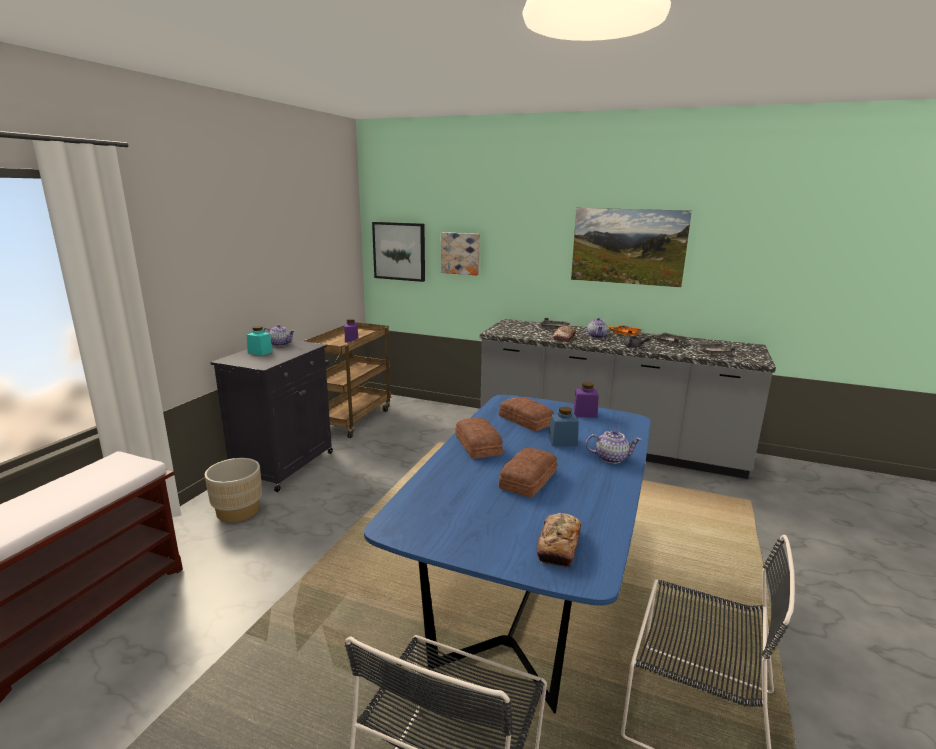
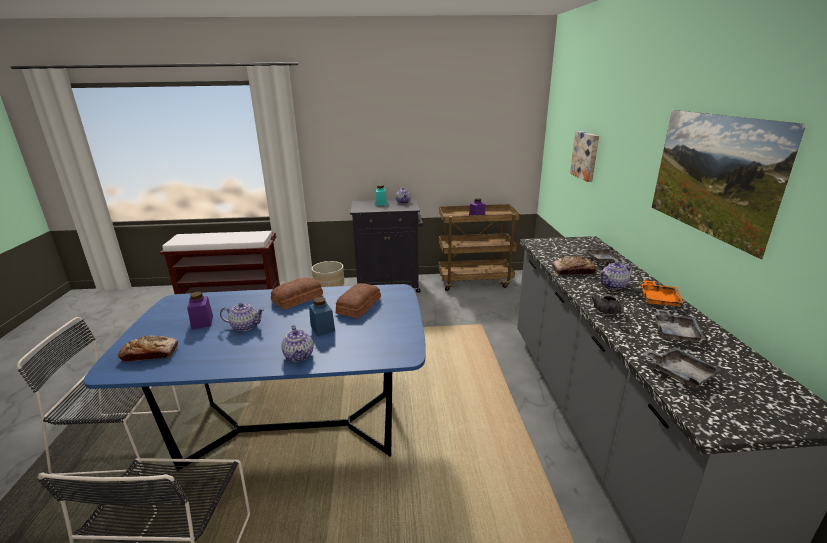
camera: 65 degrees right, 5 degrees up
picture [372,222,425,282] -> none
bread [499,448,557,498] -> teapot [220,303,265,331]
purple jar [573,382,599,418] -> purple jar moved to [187,292,213,329]

